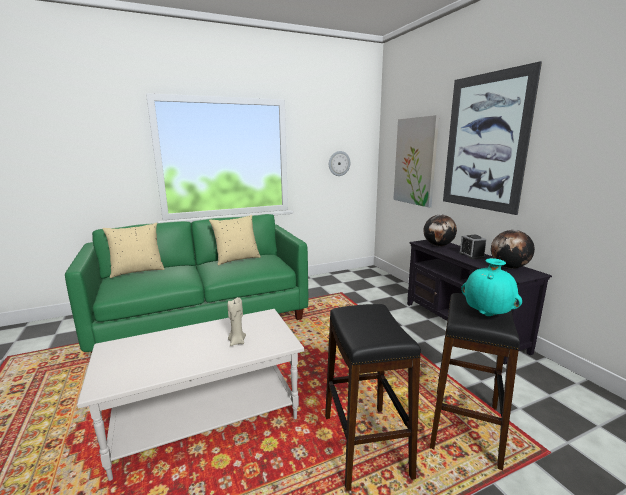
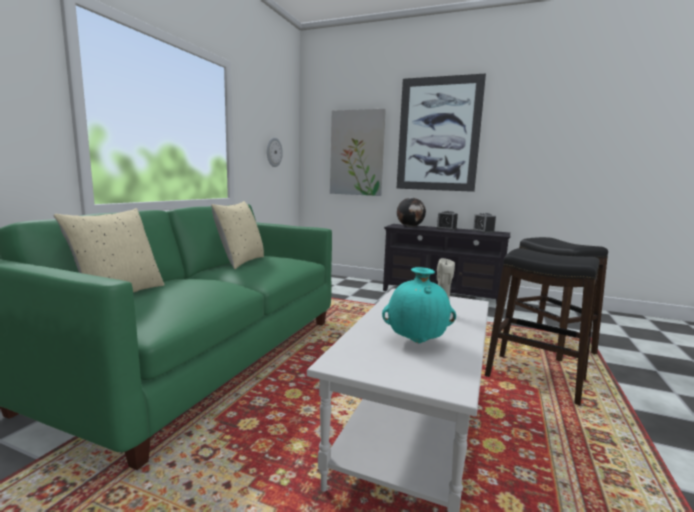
camera: 45 degrees left, 5 degrees down
turquoise vase [461,258,522,316] -> turquoise vase moved to [382,267,456,343]
globe [491,230,535,269] -> alarm clock [472,213,496,233]

